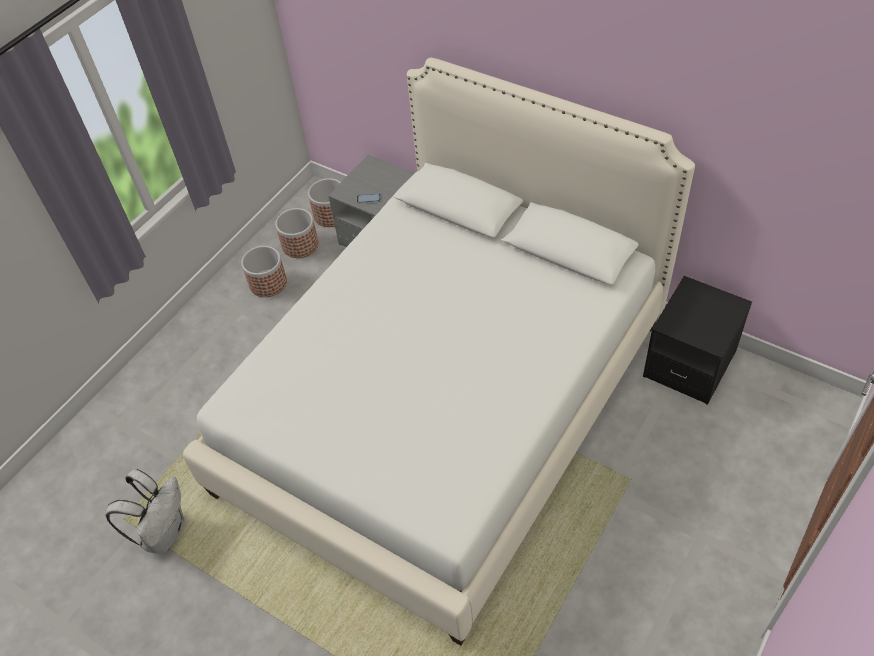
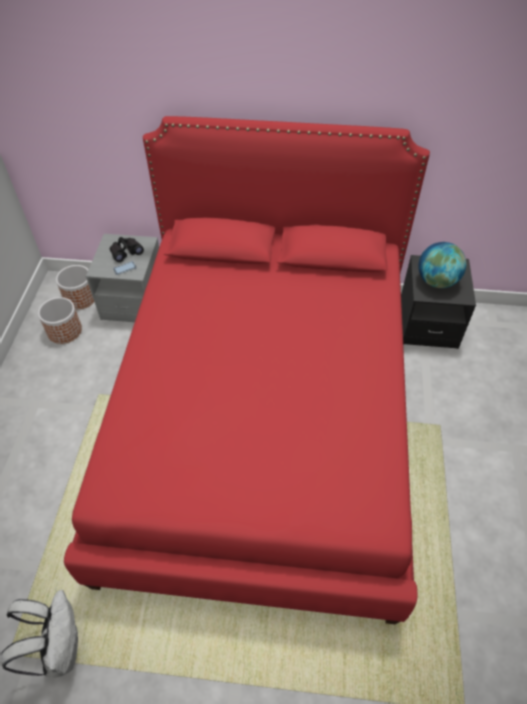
camera: 30 degrees left, 0 degrees up
white bed [183,58,695,646] -> red bed [64,116,430,624]
planter [241,246,287,297] -> none
none -> black binoculars [110,237,144,262]
none -> globe [418,242,466,288]

